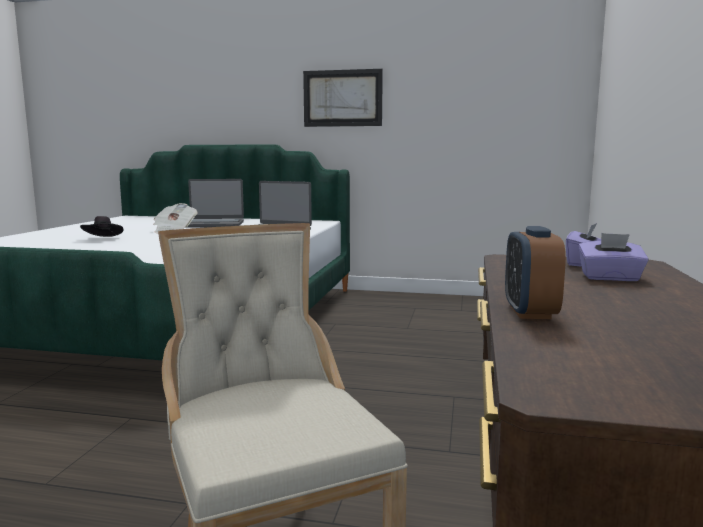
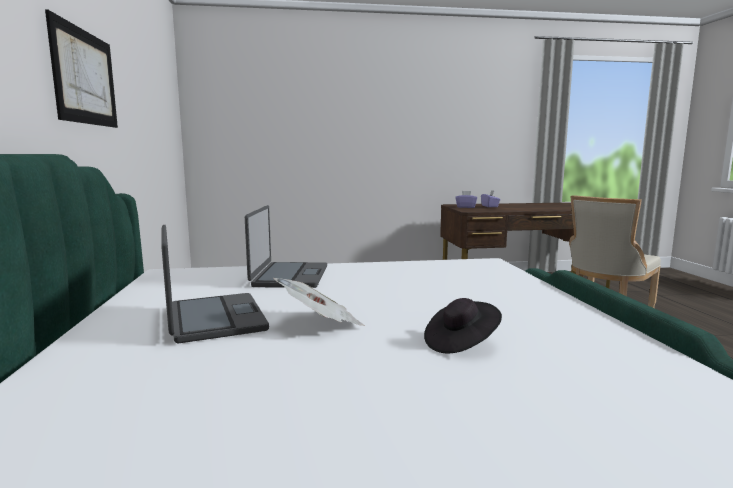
camera: 110 degrees left, 0 degrees up
alarm clock [505,226,566,319] -> none

